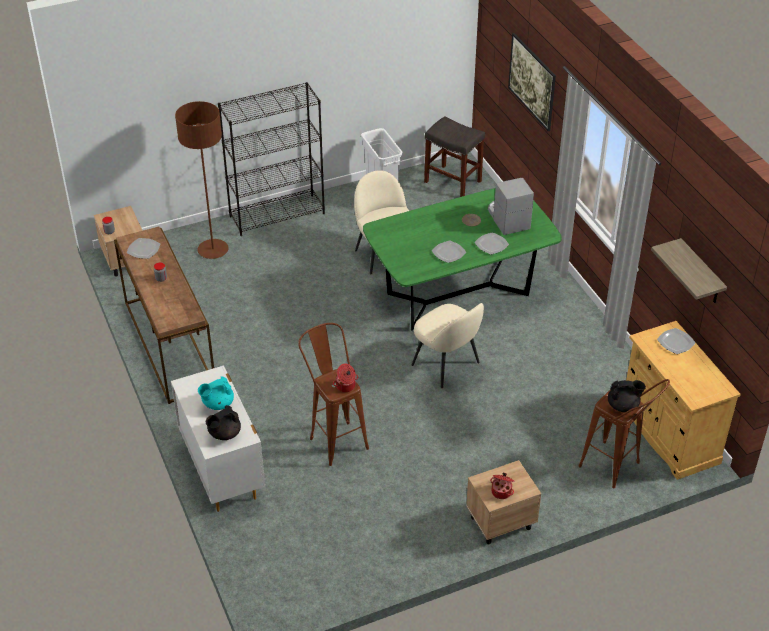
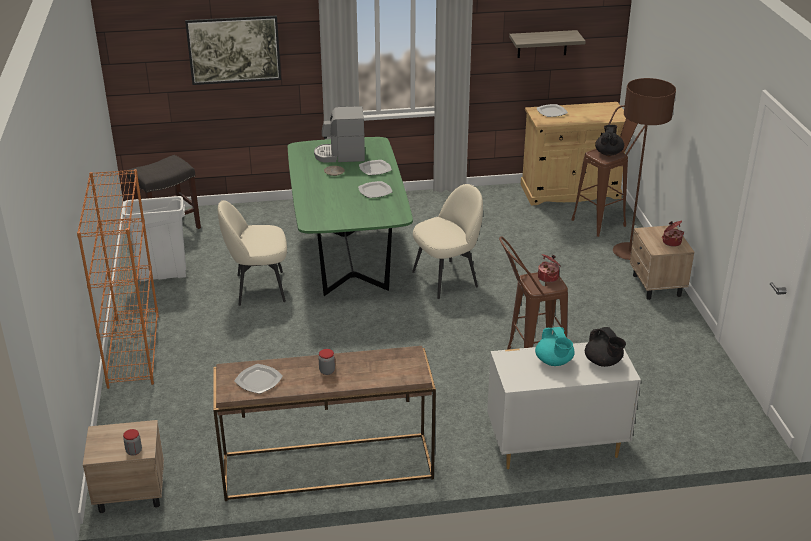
camera: 75 degrees left, 10 degrees down
brown floor lamp [175,101,229,259] -> brown floor lamp moved to [613,78,676,260]
black bookcase [218,82,325,236] -> orange bookcase [77,169,159,389]

